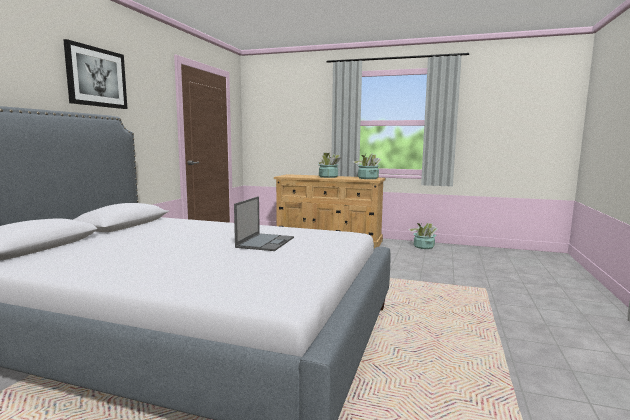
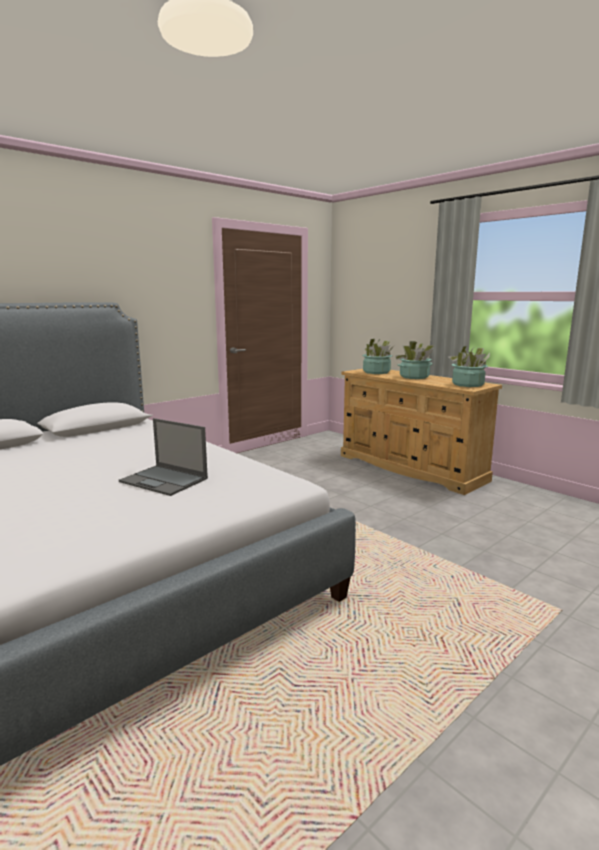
camera: 30 degrees right, 5 degrees up
picture [63,39,127,109] -> none
laptop [234,196,294,251] -> laptop turned 75 degrees clockwise [119,418,208,496]
potted plant [408,223,438,249] -> potted plant moved to [362,339,395,374]

